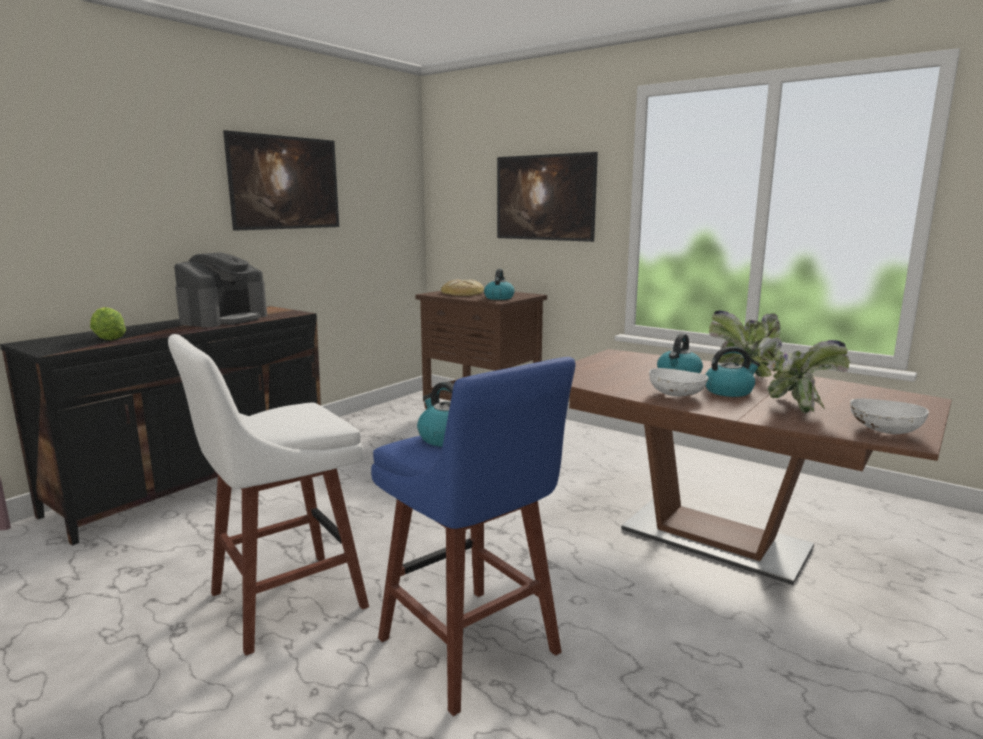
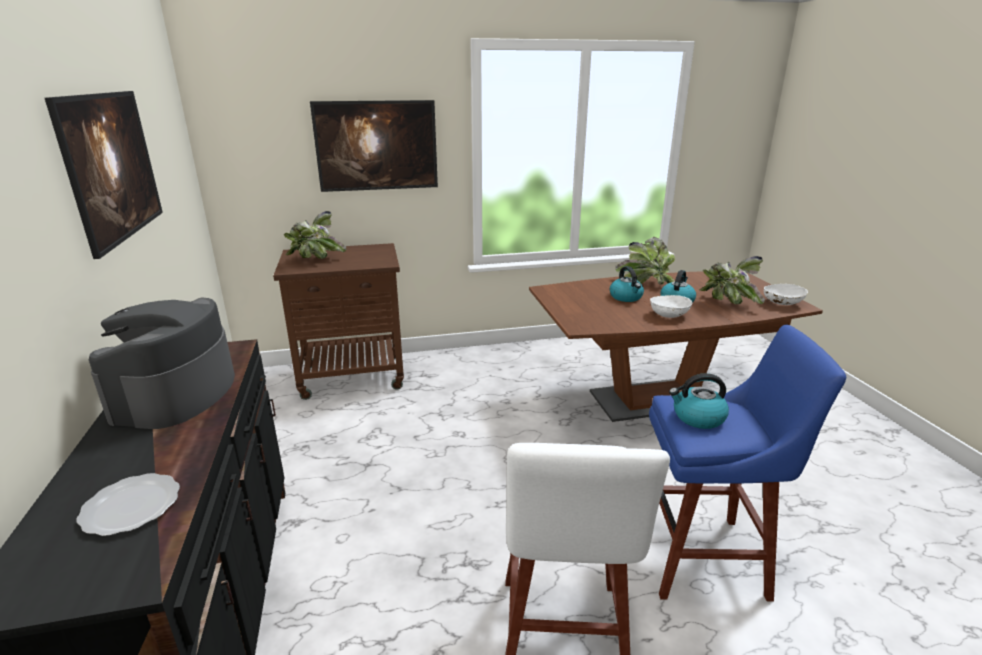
camera: 50 degrees left, 10 degrees up
lettuce [90,307,126,340] -> plate [76,473,180,536]
coffee machine [174,252,267,328] -> coffee machine turned 150 degrees counterclockwise [89,297,235,429]
bread [441,279,484,296] -> potted plant [284,211,346,259]
kettle [484,269,515,300] -> none

